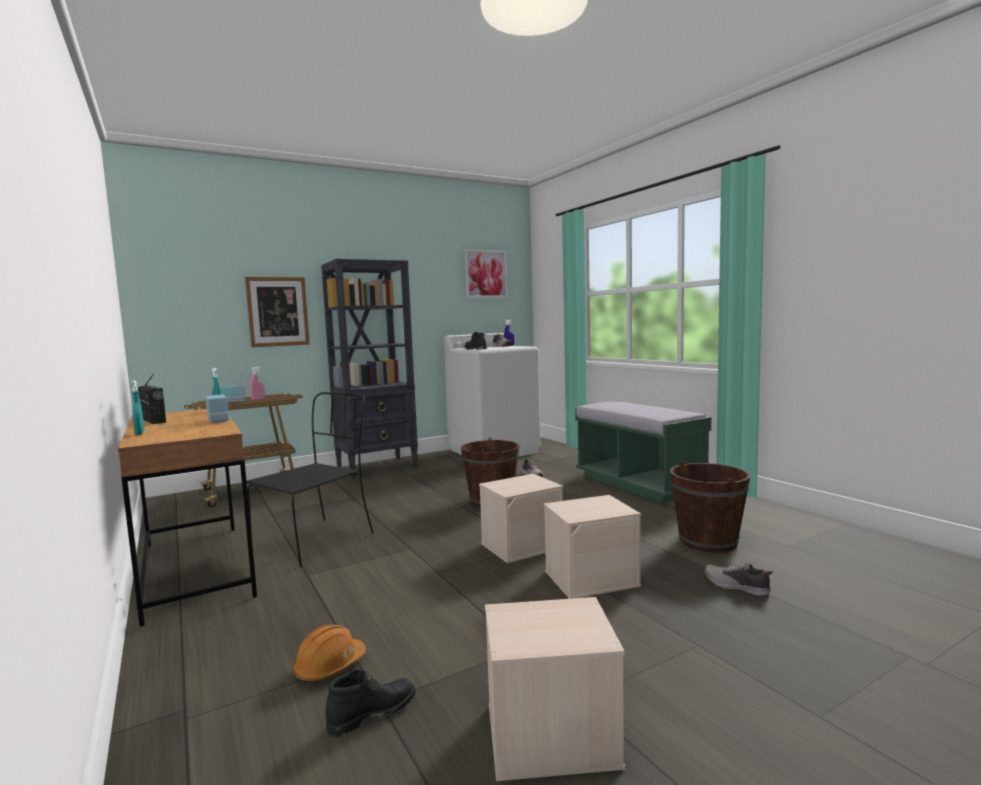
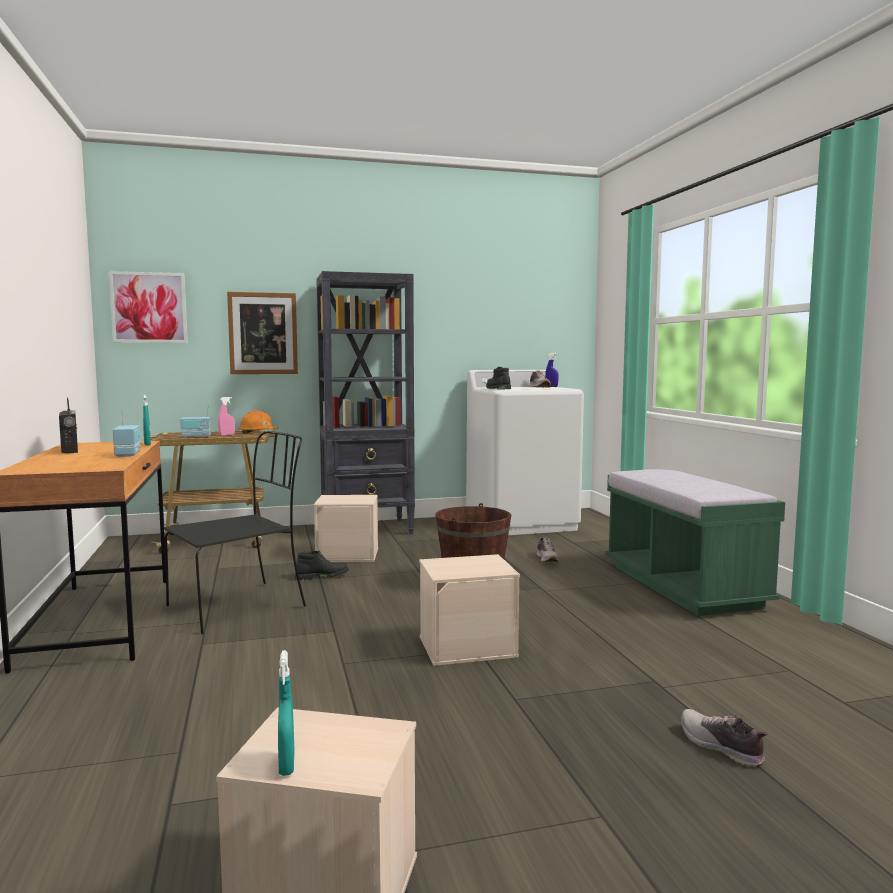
camera: 15 degrees right, 0 degrees up
turquoise spray bottle [131,380,144,435] -> turquoise spray bottle moved to [278,650,295,776]
orange hard hat [292,624,366,683] -> orange hard hat moved to [238,410,279,434]
black boot [326,669,416,737] -> black boot moved to [295,550,349,580]
picture [464,249,508,298] -> picture moved to [109,271,188,343]
beige storage box [544,495,641,599] -> beige storage box moved to [313,495,378,562]
brown bucket [670,461,751,552] -> none

